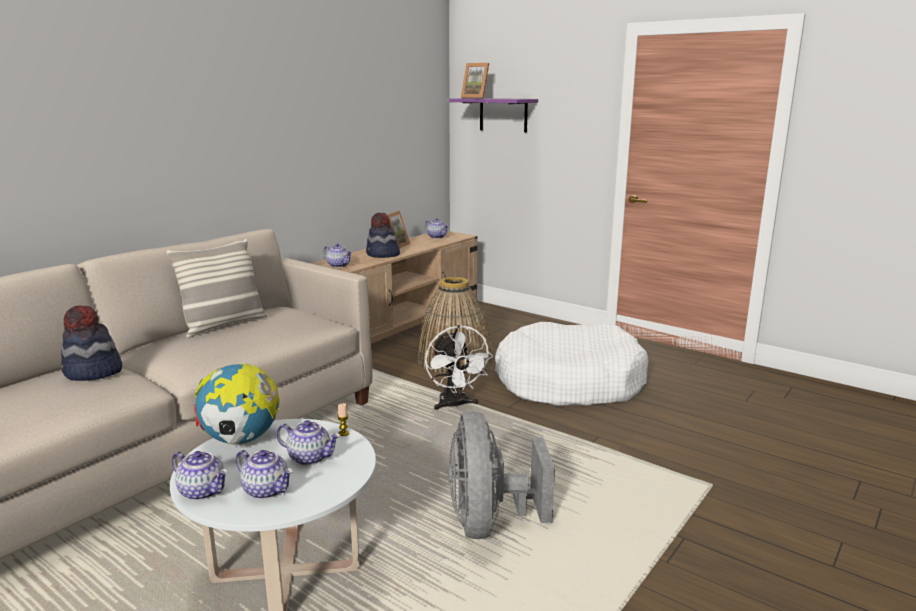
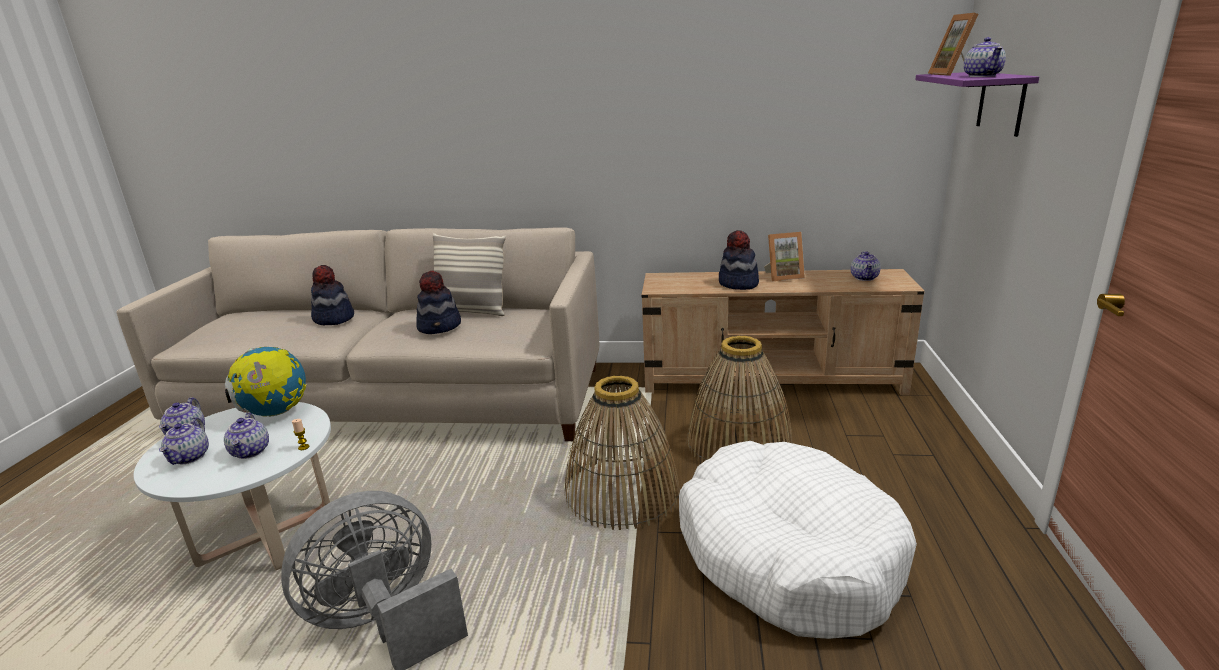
camera: 60 degrees right, 5 degrees up
teapot [323,243,352,268] -> teapot moved to [964,37,1006,77]
white fan [425,325,493,410] -> basket [565,376,680,530]
none -> hat [416,270,461,334]

